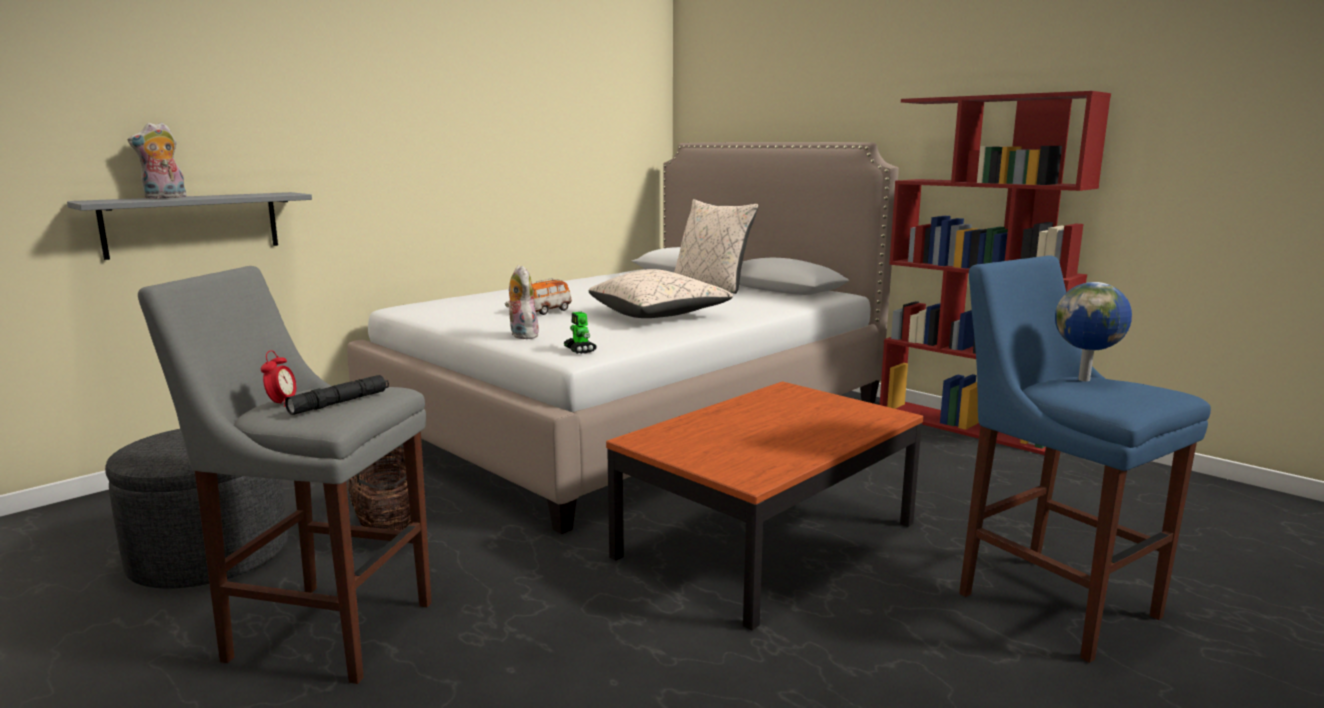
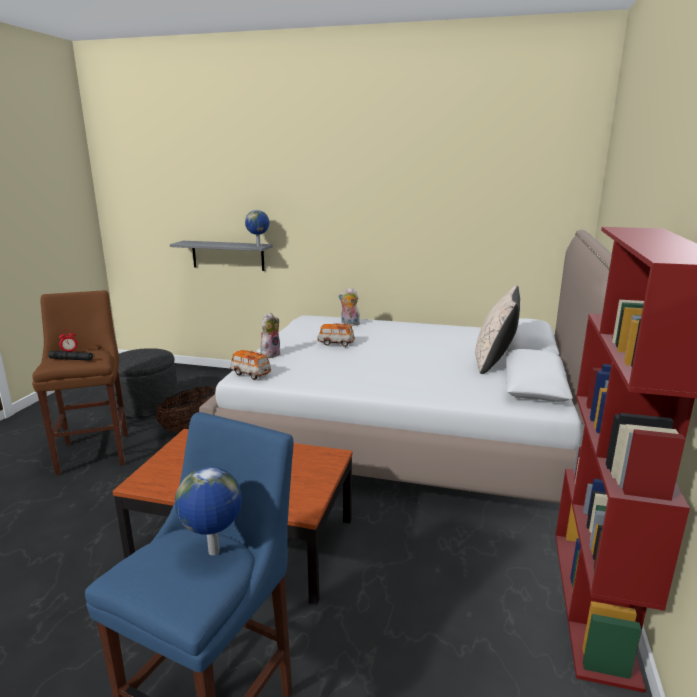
camera: 60 degrees right, 5 degrees up
plush toy [128,122,187,199] -> plush toy moved to [338,288,360,326]
grey stool [138,266,432,684] -> brown stool [32,290,128,475]
toy robot [564,312,597,354] -> toy car [230,350,271,380]
beige pillow [589,269,733,318] -> none
none -> globe [245,210,269,246]

